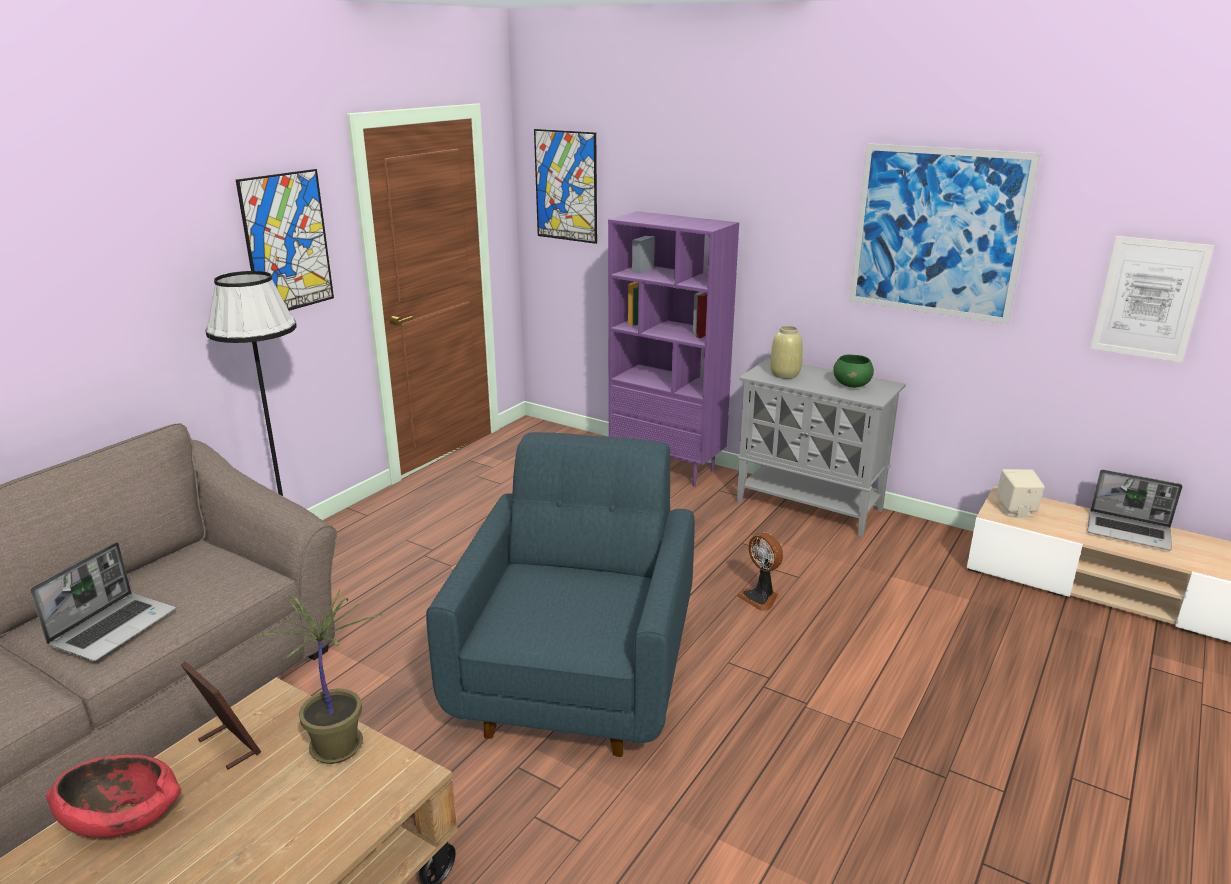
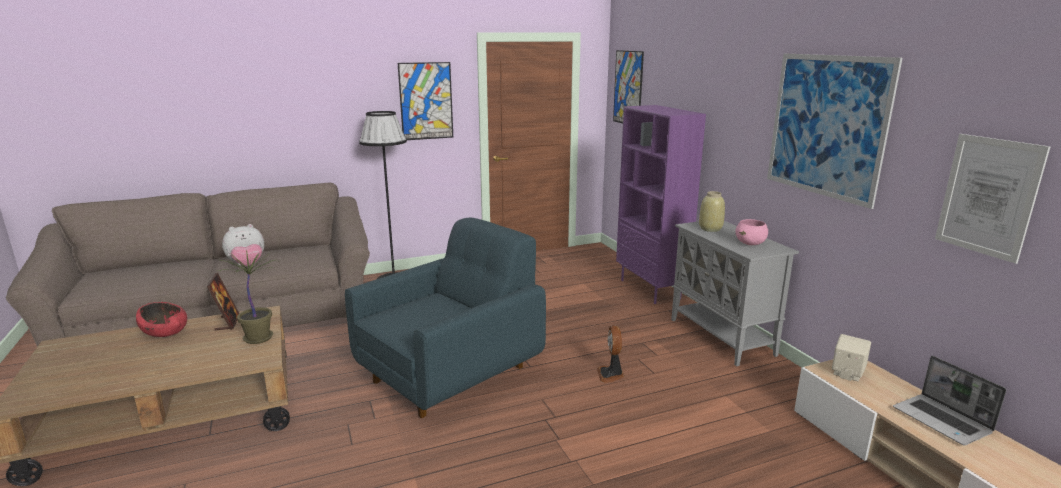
camera: 35 degrees right, 5 degrees down
laptop [30,542,176,661] -> plush toy [222,224,264,266]
green bowl [833,355,874,388] -> pink bowl [735,219,768,245]

